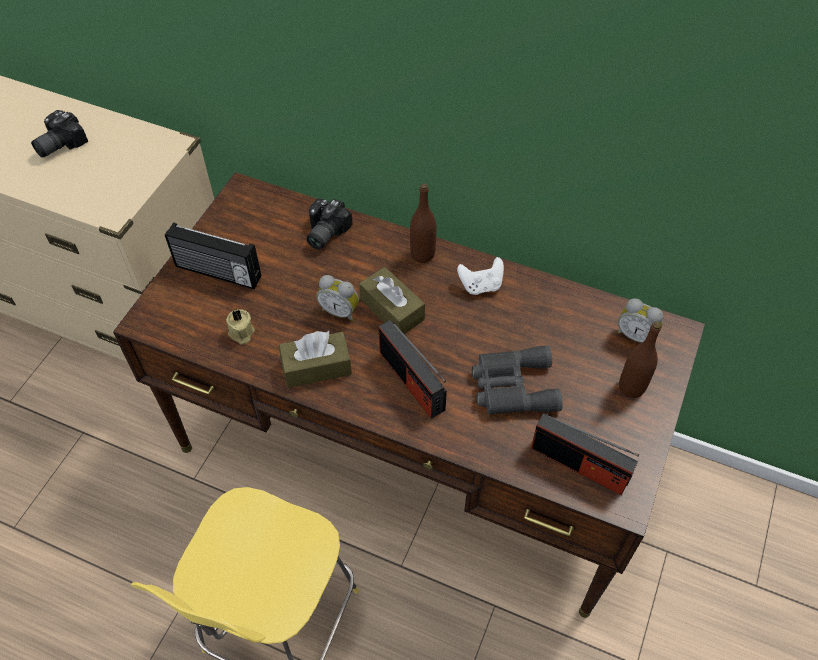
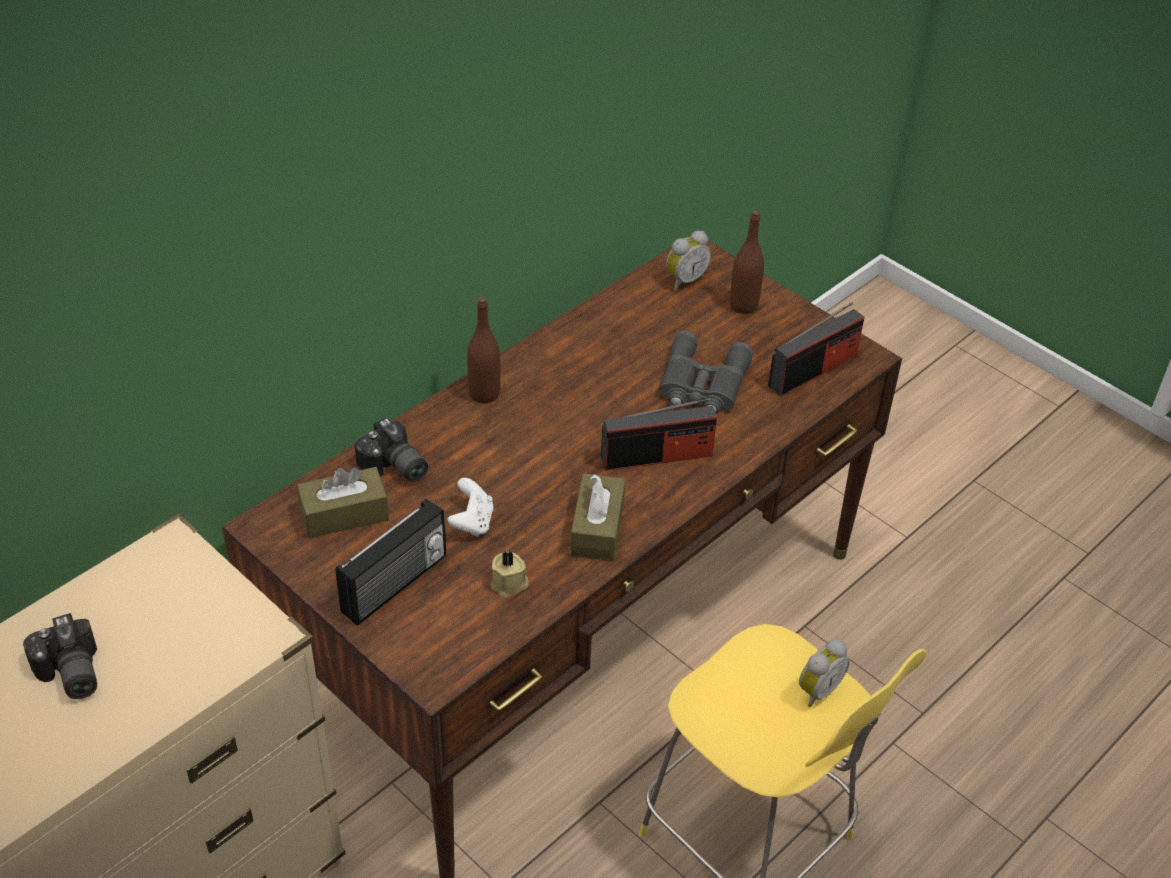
camera: 70 degrees left, 10 degrees down
alarm clock [317,275,359,322] -> alarm clock moved to [799,639,849,707]
brown tissue box [359,267,425,334] -> brown tissue box moved to [297,467,389,538]
white game controller [457,257,504,295] -> white game controller moved to [448,478,494,537]

